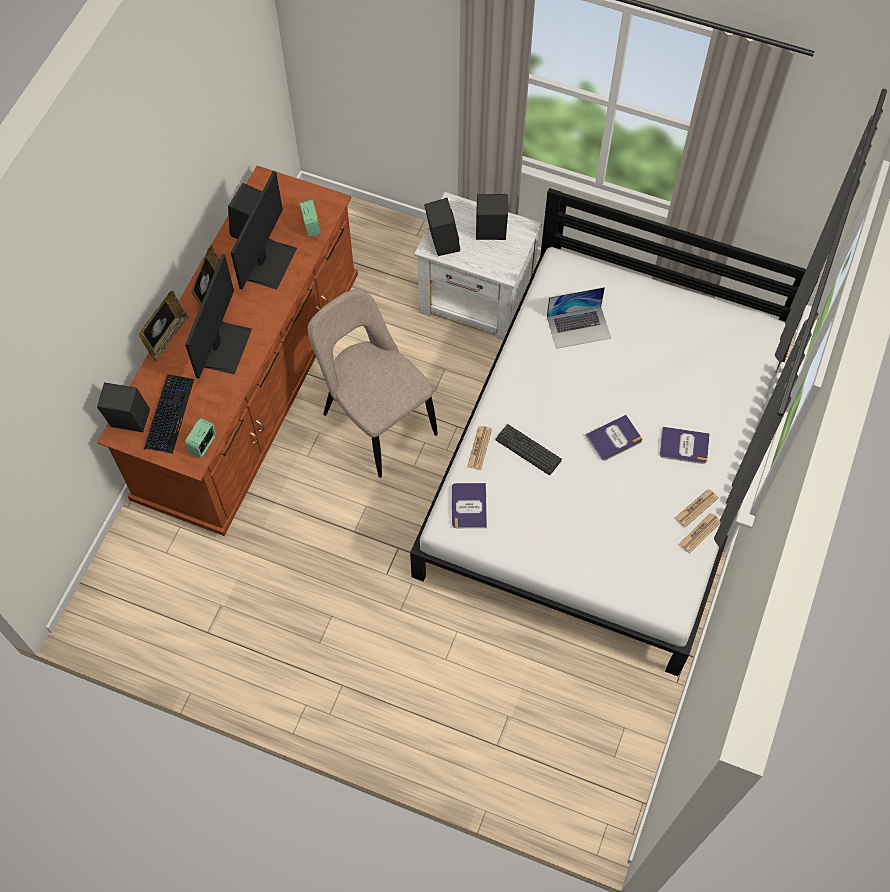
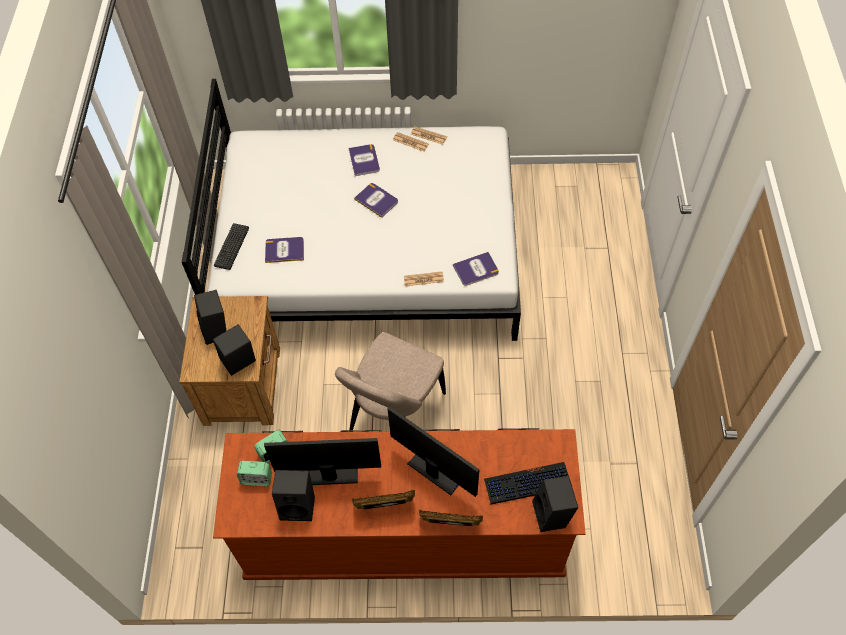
camera: 110 degrees left, 5 degrees down
monitor [185,254,252,379] -> monitor turned 45 degrees clockwise [388,406,480,497]
alarm clock [185,418,216,458] -> alarm clock moved to [237,461,272,486]
white nightstand [414,192,542,340] -> brown nightstand [179,296,280,426]
keyboard [496,424,562,475] -> keyboard moved to [214,223,249,270]
laptop [547,287,611,349] -> book [265,237,304,263]

